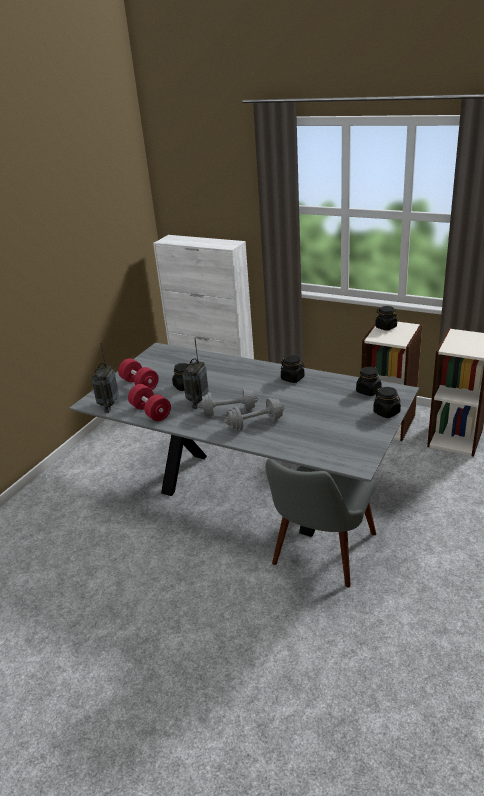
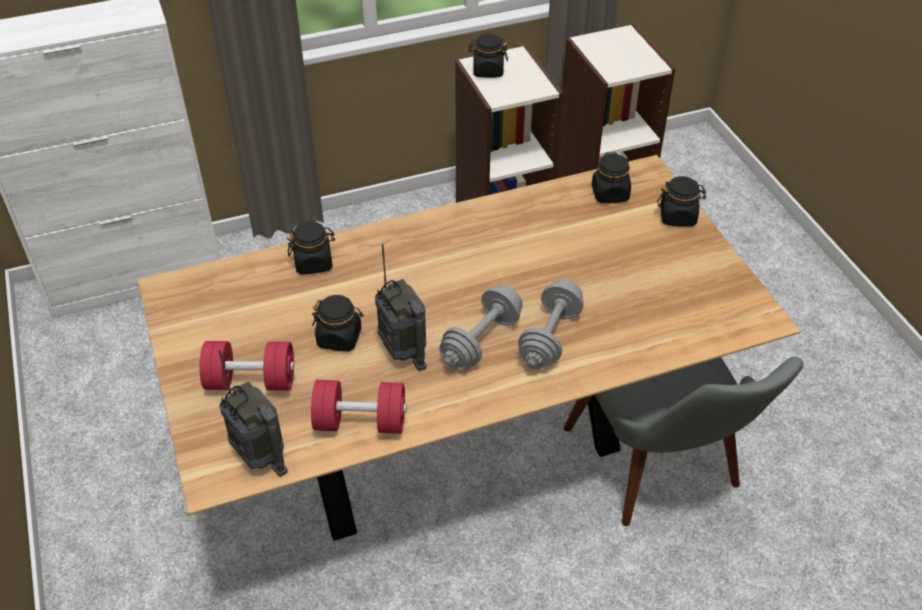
camera: 50 degrees left, 15 degrees up
grey dining table [69,343,419,537] -> brown dining table [137,155,801,541]
black jar [281,355,304,383] -> black jar moved to [287,221,335,275]

